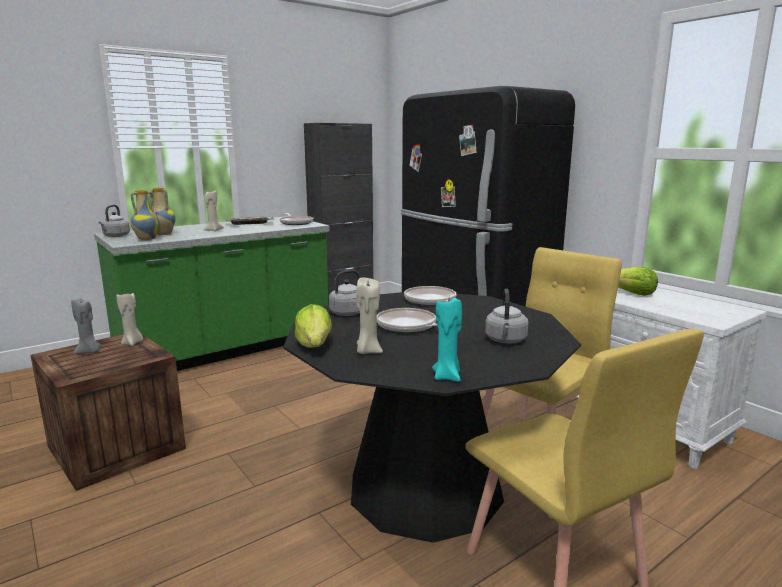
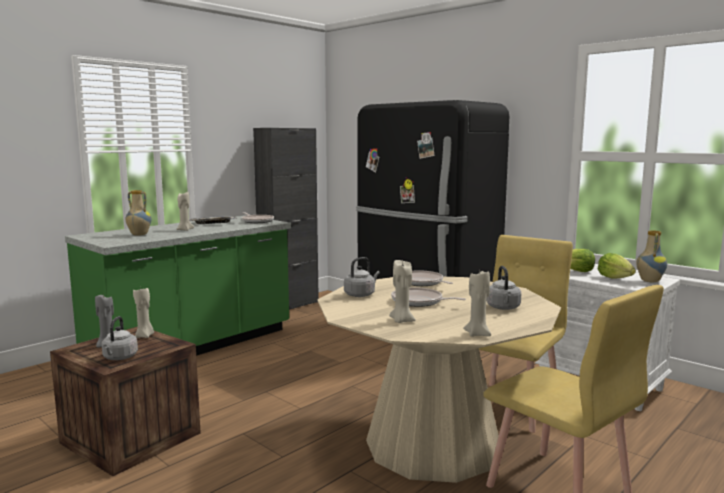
camera: 10 degrees left, 5 degrees down
grey kettle [98,205,130,237] -> grey kettle moved to [102,316,138,360]
vase [130,190,159,240] -> vase moved to [636,230,667,282]
black dining table [283,292,581,543] -> beige dining table [317,277,561,483]
lettuce [294,304,332,348] -> lettuce moved to [598,253,636,279]
turquoise candle [432,298,462,382] -> beige candle [463,271,491,337]

